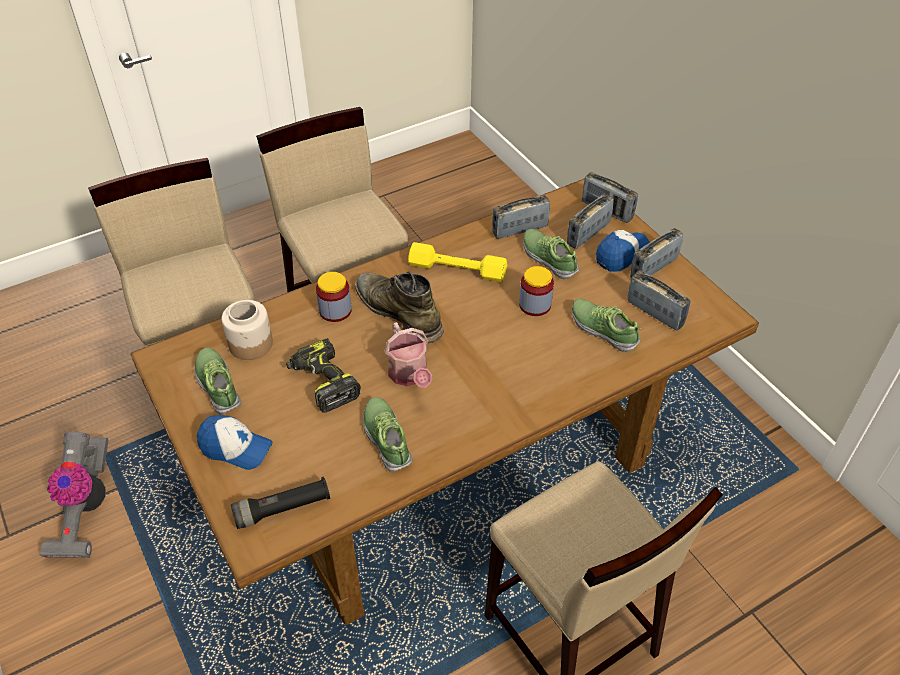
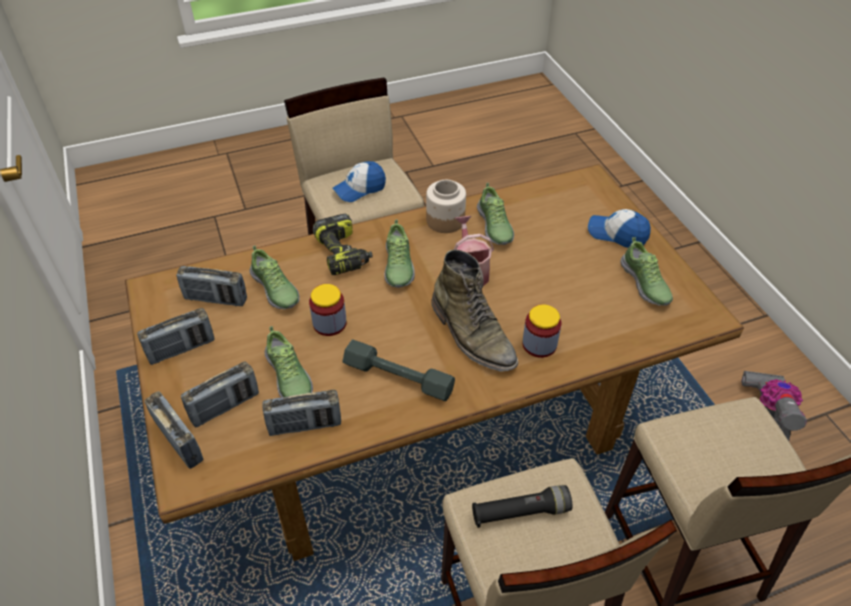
camera: 170 degrees left, 0 degrees up
jar [222,300,273,360] -> jar moved to [426,180,466,233]
black flashlight [231,476,330,529] -> black flashlight moved to [472,485,572,528]
power drill [286,338,361,413] -> power drill moved to [313,214,373,275]
yellow dumbbell [408,242,507,282] -> grey dumbbell [342,340,455,401]
cap [596,230,650,272] -> cap moved to [332,161,386,202]
radio [627,270,691,331] -> radio turned 45 degrees counterclockwise [176,266,247,306]
none -> shoe [384,219,415,288]

